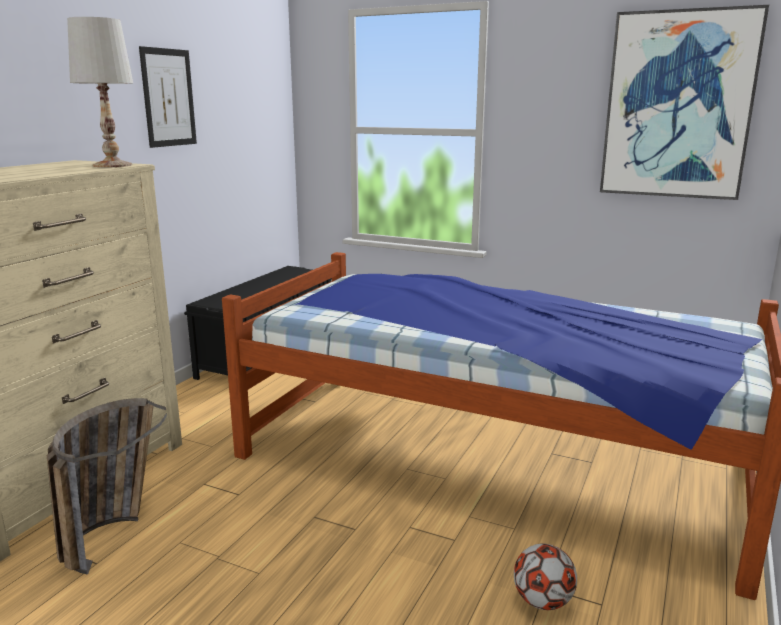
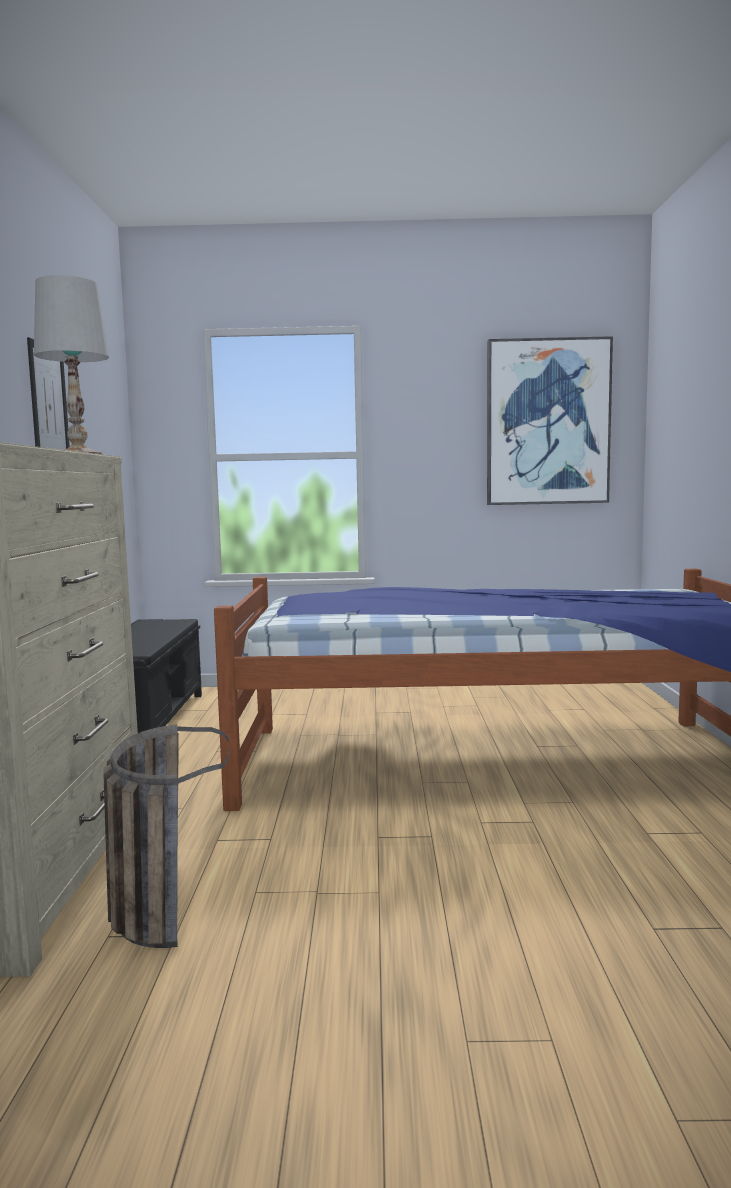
camera: 25 degrees left, 10 degrees down
football [514,543,577,610] -> none

